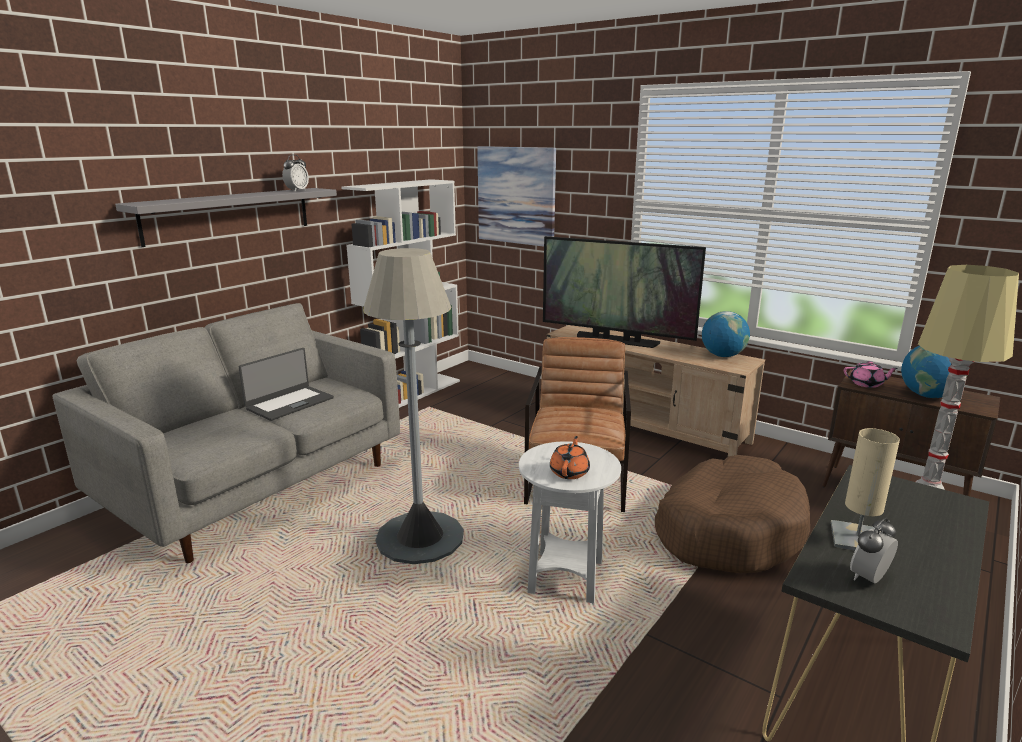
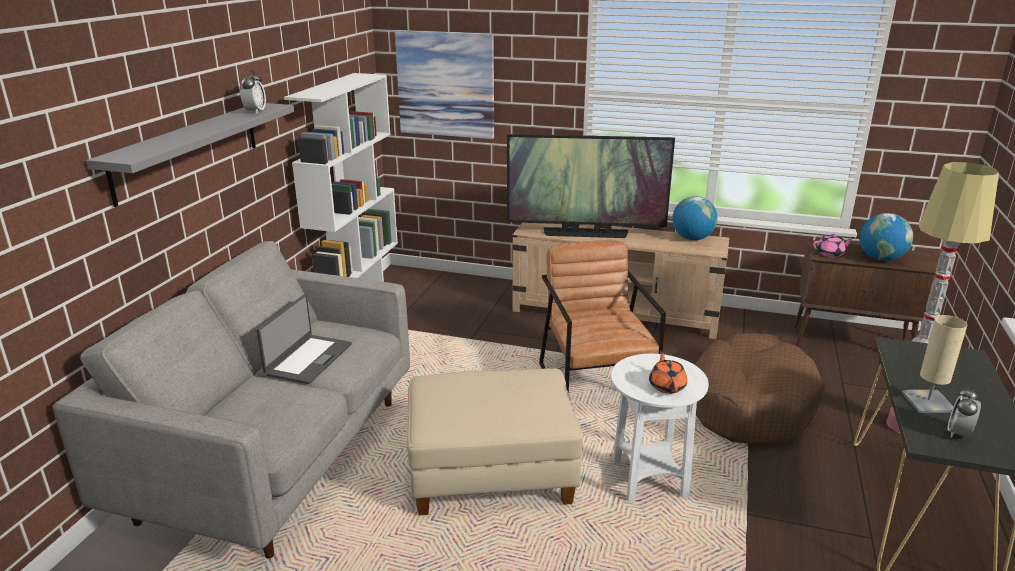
camera: 20 degrees left, 5 degrees up
grey floor lamp [363,248,464,564] -> beige ottoman [407,368,583,515]

